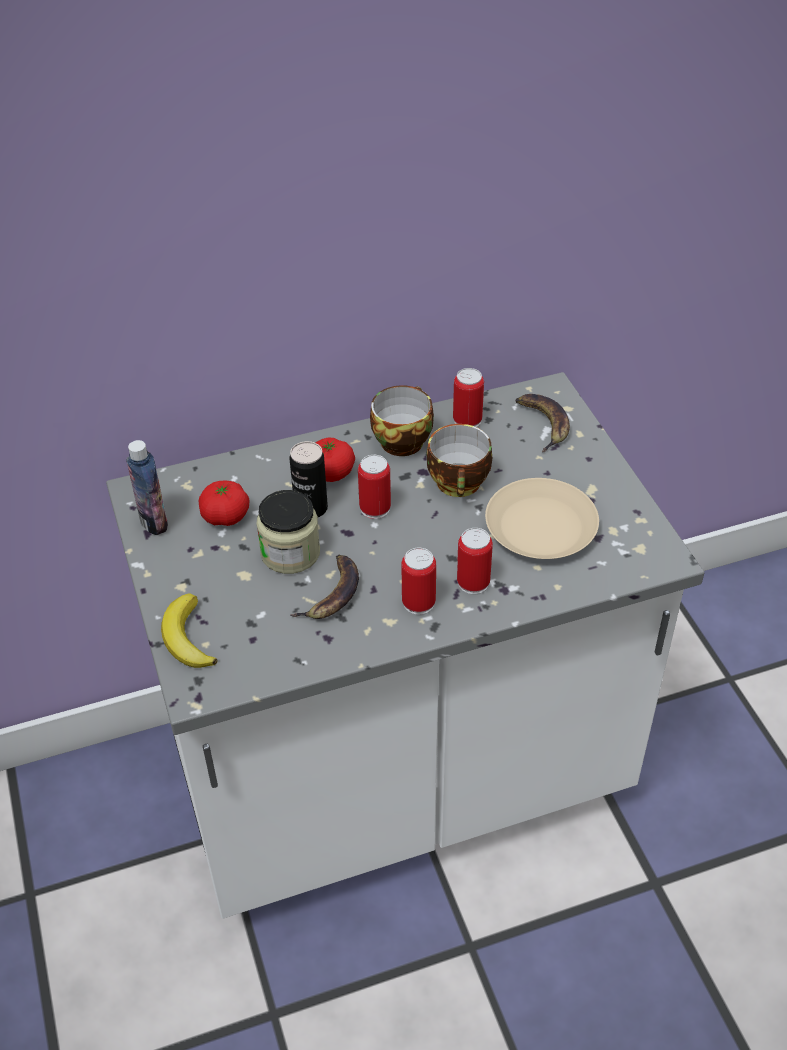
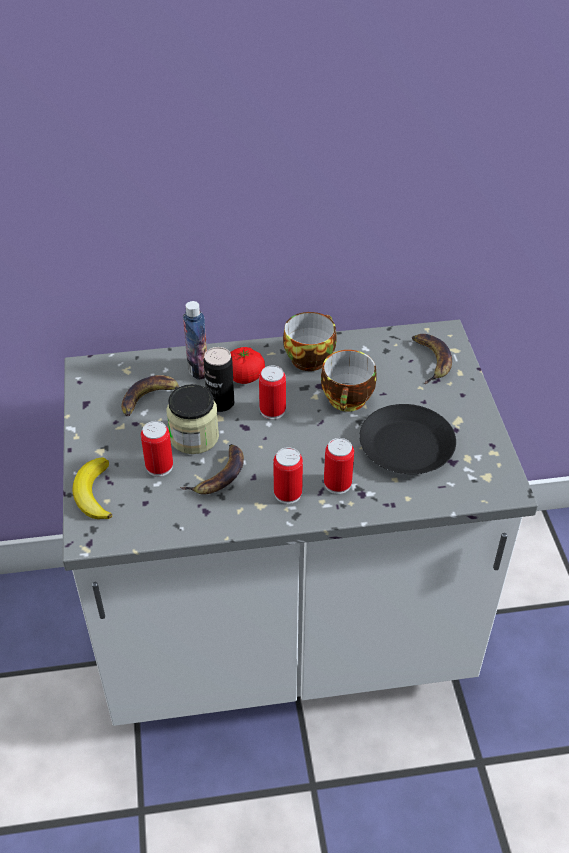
camera: 10 degrees right, 0 degrees up
bottle [126,440,168,535] -> bottle moved to [183,301,207,380]
tomato [199,481,249,526] -> banana [121,375,180,416]
can [453,368,484,427] -> can moved to [141,421,173,477]
beige plate [485,478,599,559] -> black plate [359,404,456,474]

